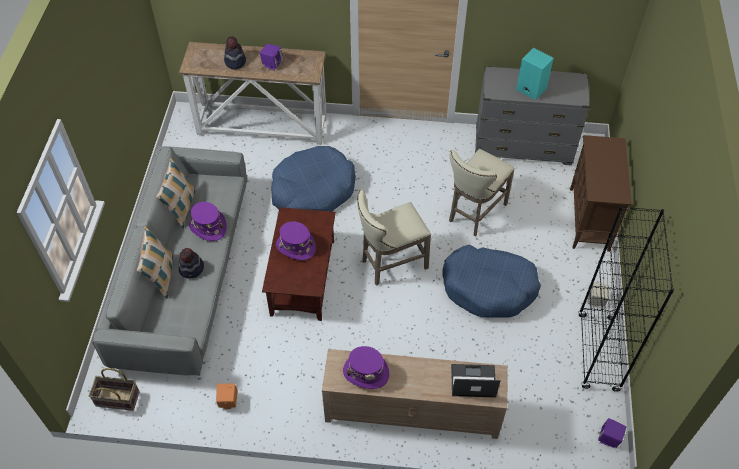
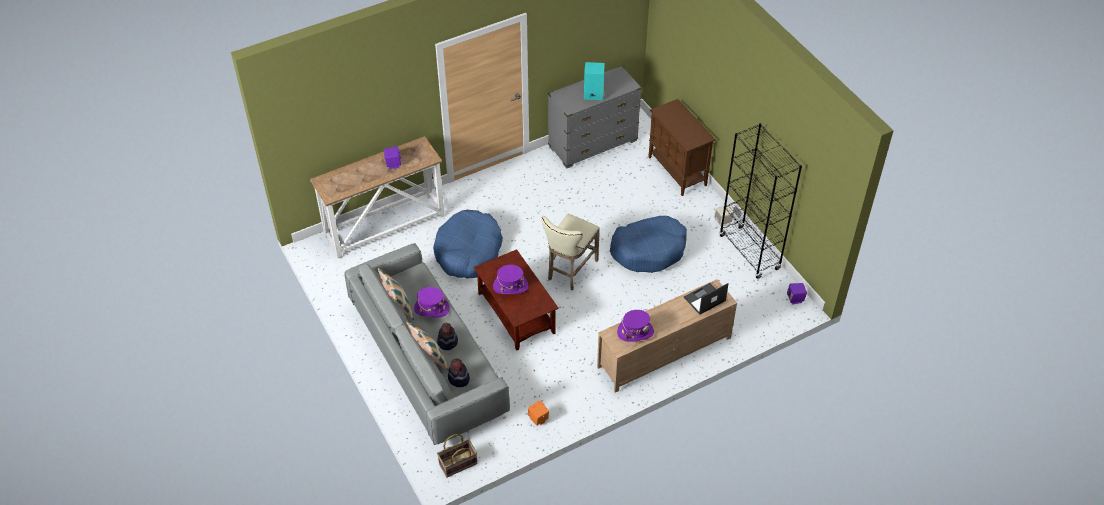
camera: 35 degrees left, 5 degrees down
hat [224,36,246,70] -> hat moved to [448,359,470,387]
beige stool [449,149,515,236] -> none

